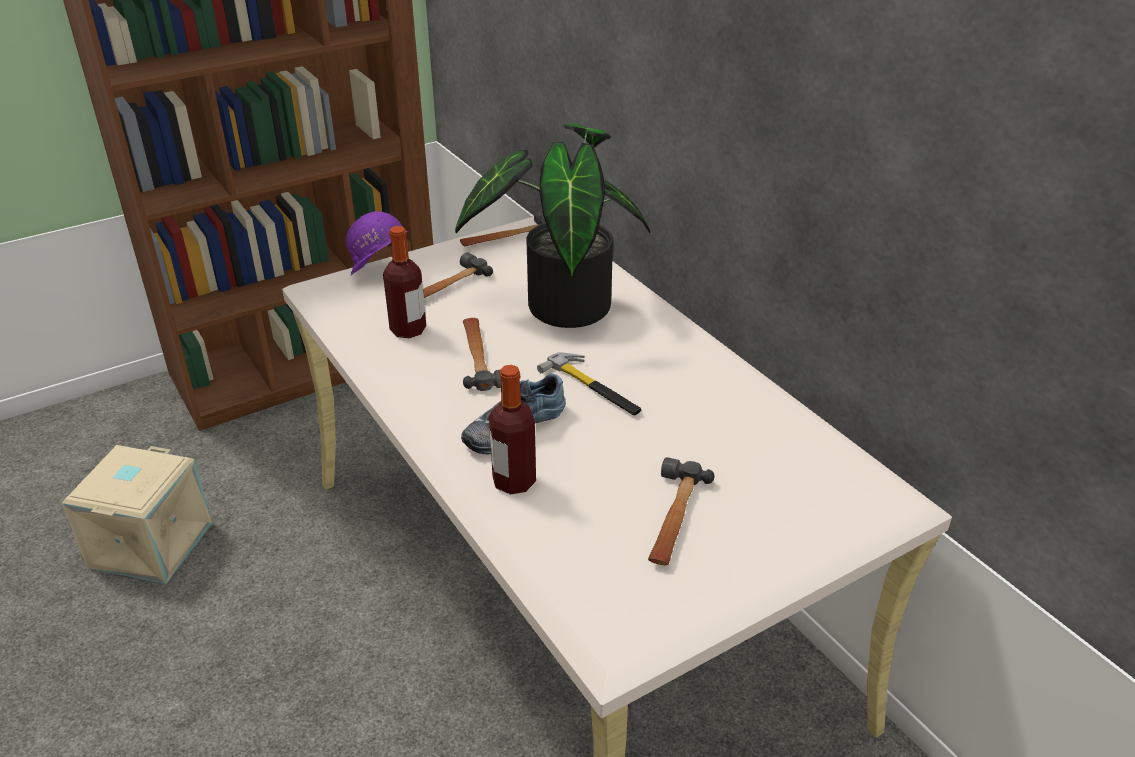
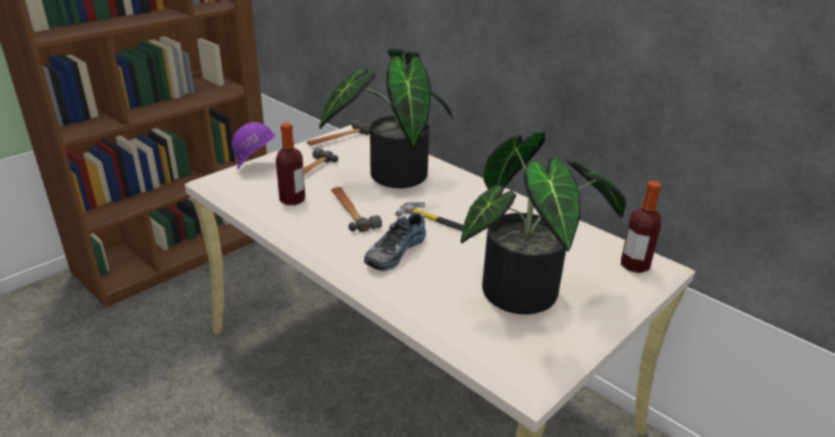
camera: 15 degrees left, 5 degrees down
beige storage box [62,445,212,584] -> none
bottle [489,365,536,494] -> bottle moved to [621,181,661,273]
hammer [648,457,714,565] -> potted plant [461,131,626,314]

